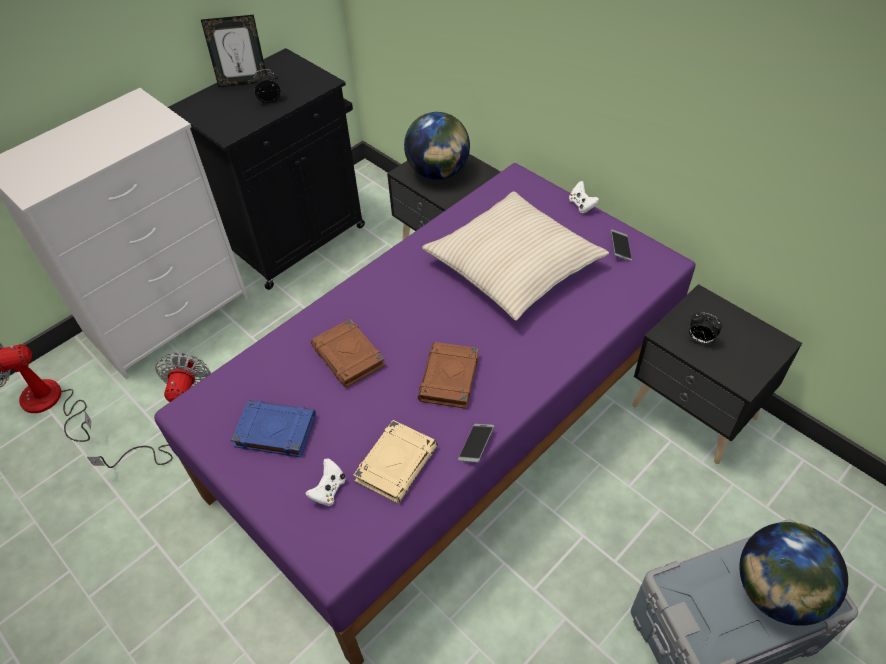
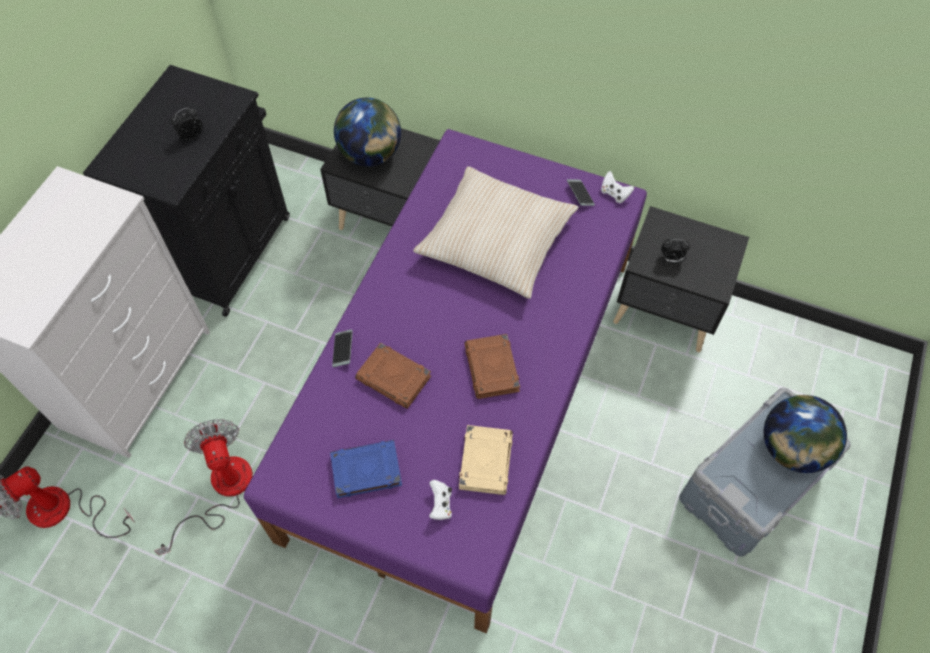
camera: 25 degrees left, 10 degrees up
picture frame [201,15,267,87] -> none
phone [458,424,494,463] -> phone moved to [332,329,353,367]
white game controller [569,181,600,213] -> white game controller moved to [601,171,634,203]

